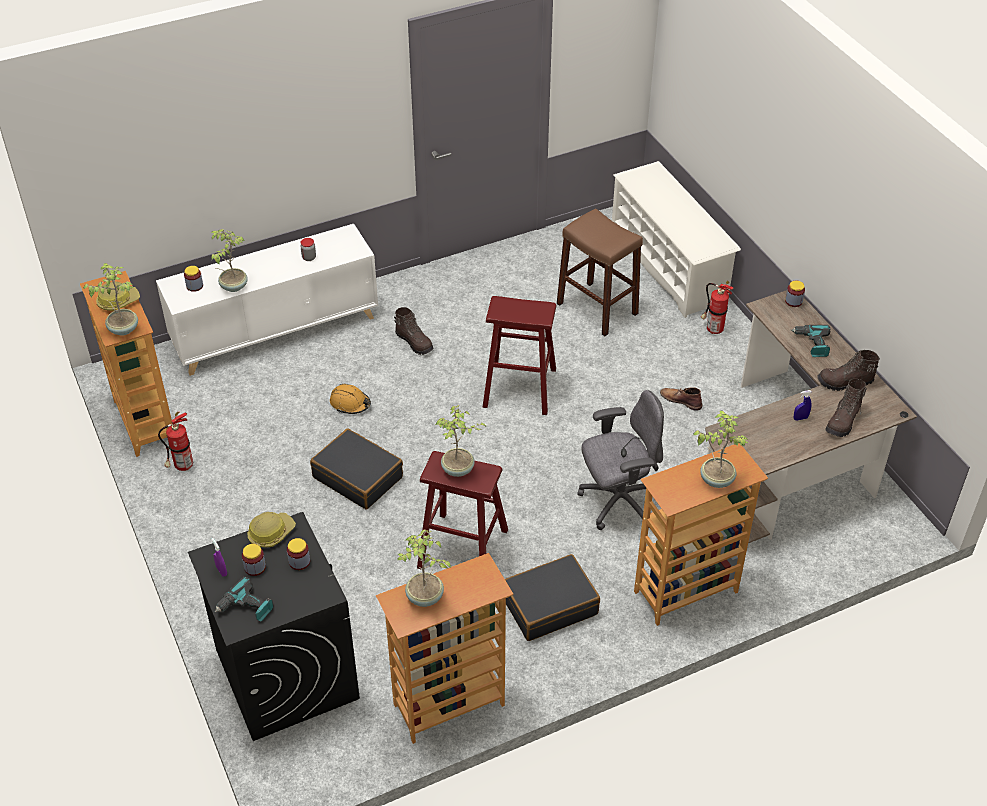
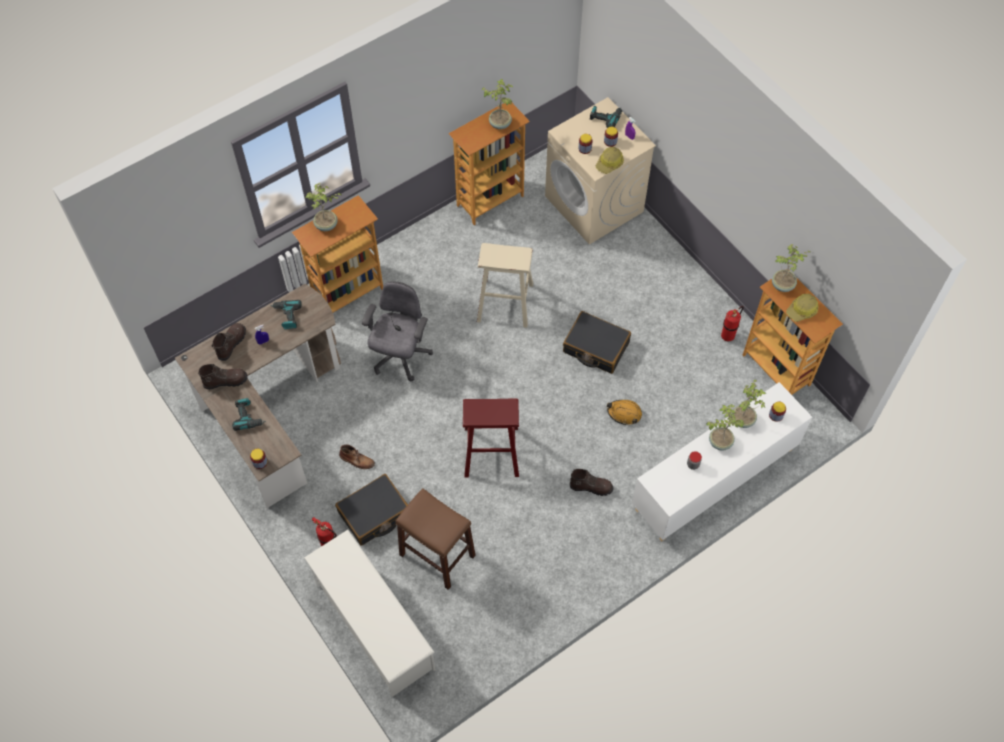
camera: 170 degrees right, 15 degrees up
black washing machine [188,512,360,741] -> beige washing machine [545,97,656,244]
brown boot [394,307,433,355] -> brown boot turned 150 degrees clockwise [570,469,614,496]
red stool [417,451,508,570] -> beige stool [477,243,533,328]
potted plant [435,405,486,477] -> potted plant moved to [706,404,744,451]
black suitcase [505,554,600,641] -> black suitcase moved to [335,474,408,546]
grey office chair [577,390,664,530] -> grey office chair turned 135 degrees clockwise [362,281,433,381]
none -> power drill [270,300,302,329]

